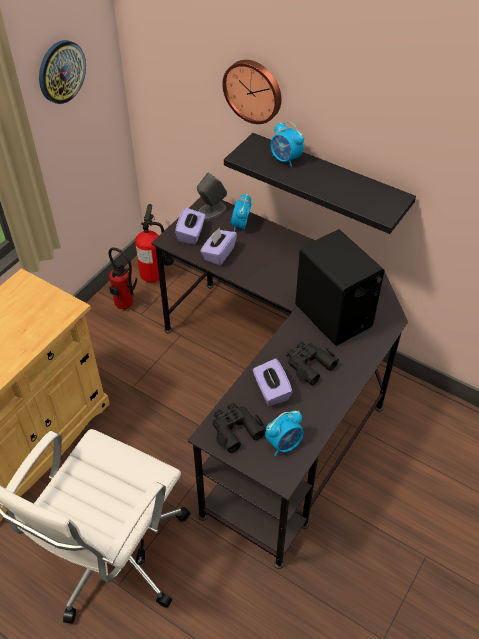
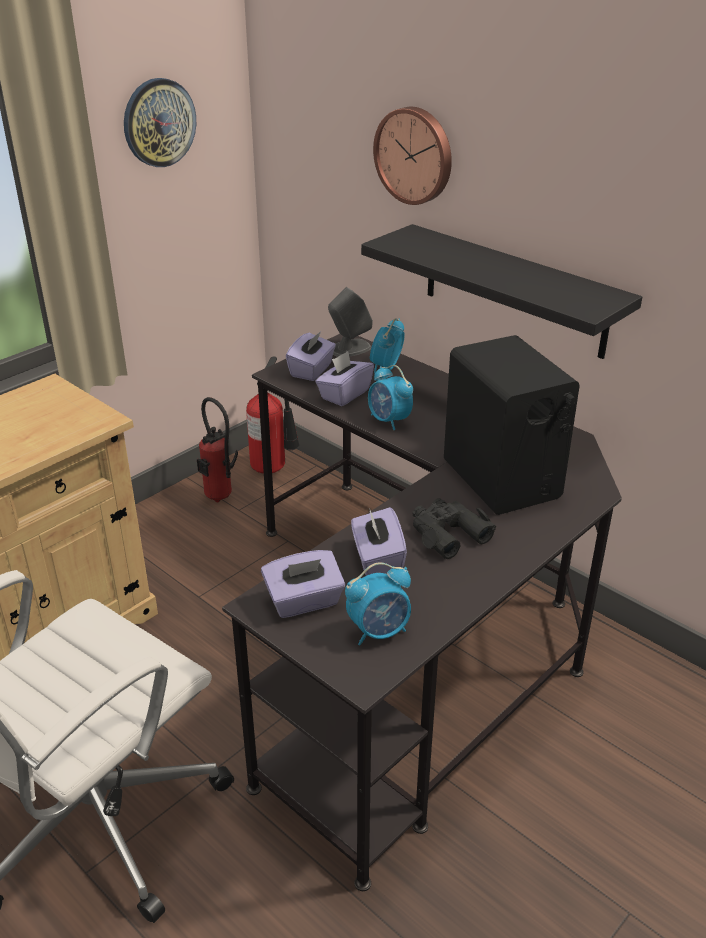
camera: 10 degrees right, 15 degrees down
black binoculars [213,403,266,453] -> purple tissue box [261,550,345,618]
alarm clock [271,122,304,167] -> alarm clock moved to [368,365,413,430]

